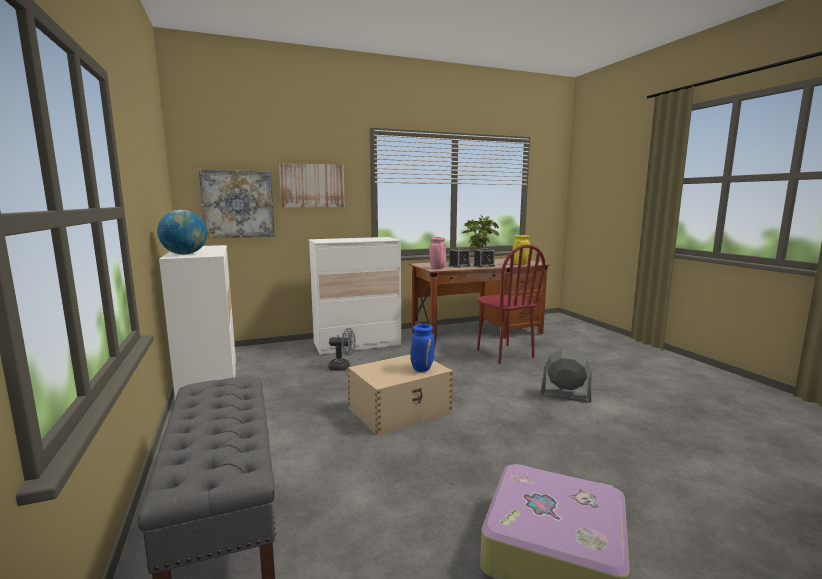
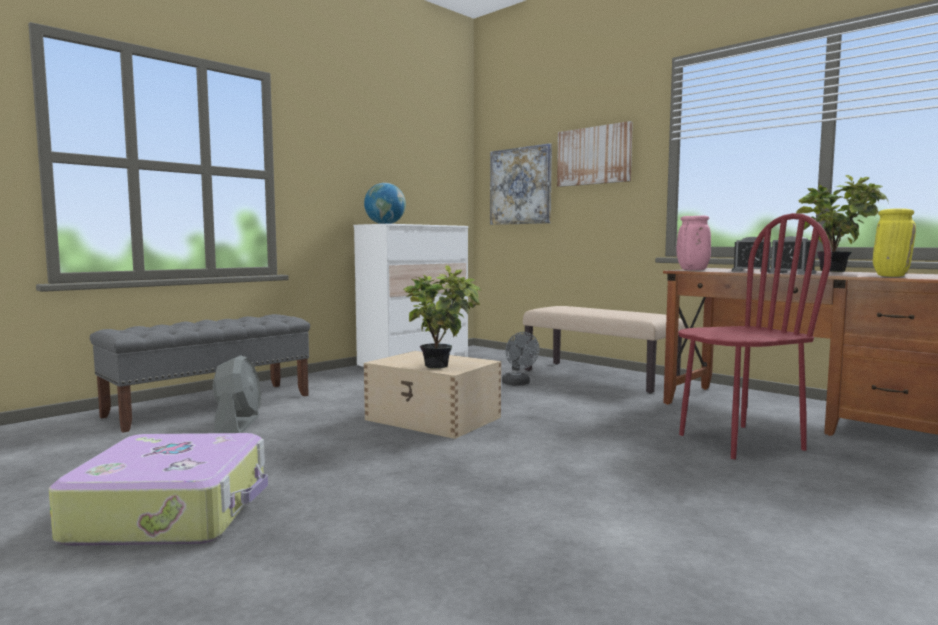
camera: 65 degrees right, 5 degrees down
white dresser [309,237,401,356] -> beige bench [523,306,685,394]
blue vase [411,324,435,372] -> potted plant [403,265,481,369]
red chair [477,244,546,364] -> red chair turned 150 degrees counterclockwise [678,213,832,459]
grey fan [540,349,592,403] -> grey fan moved to [212,355,261,433]

